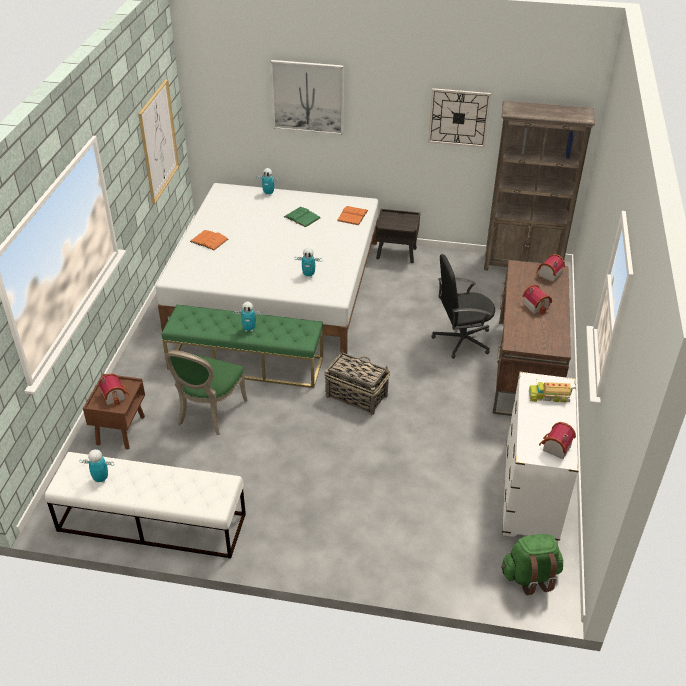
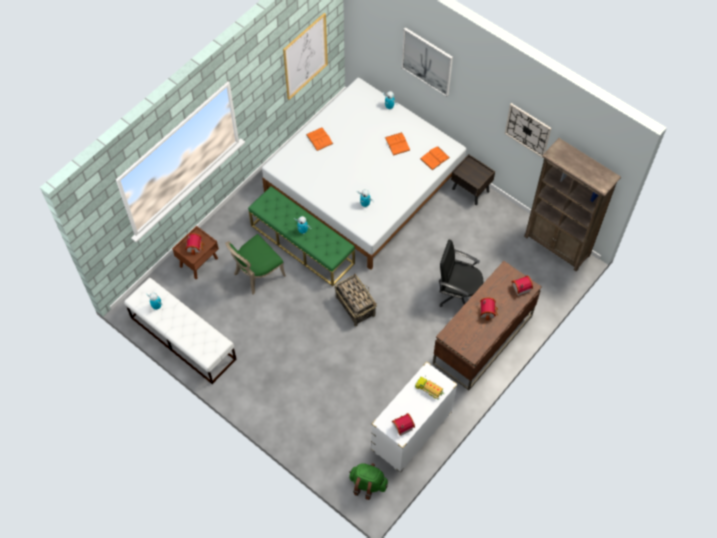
camera: 30 degrees right, 20 degrees up
green book [284,207,320,228] -> orange book [385,132,410,156]

